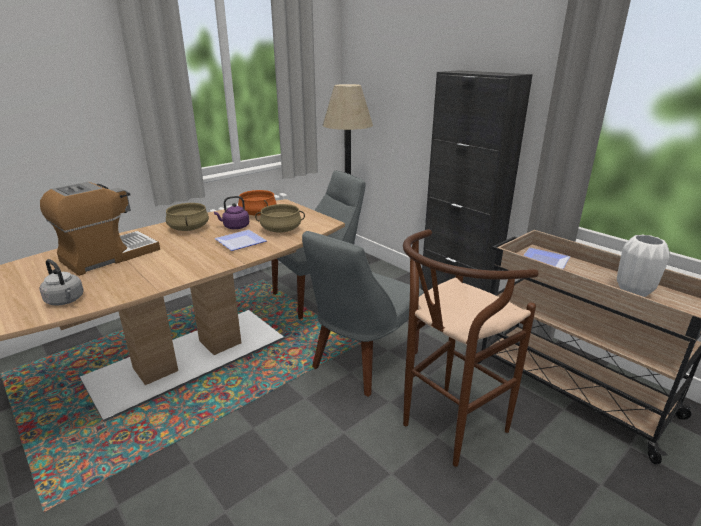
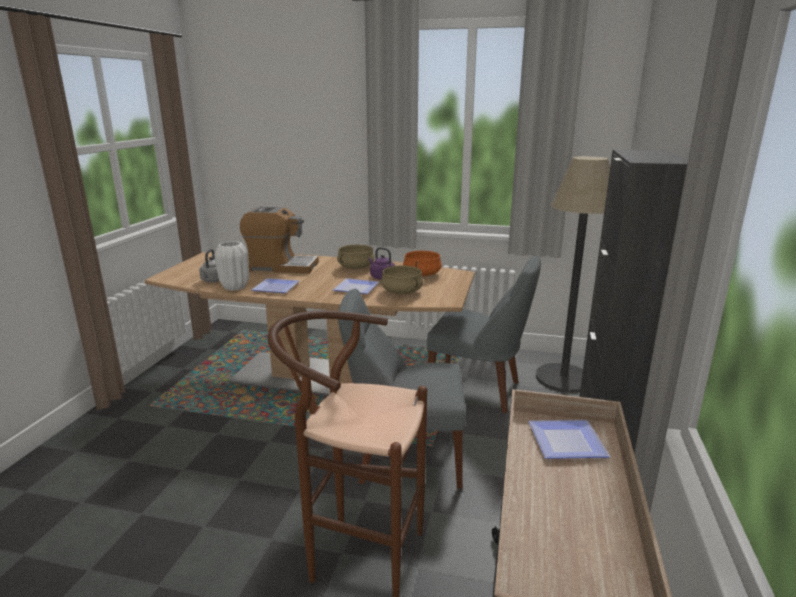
camera: 55 degrees right, 5 degrees down
white vase [617,235,670,297] -> white vase moved to [214,241,249,291]
none -> plate [251,278,299,293]

